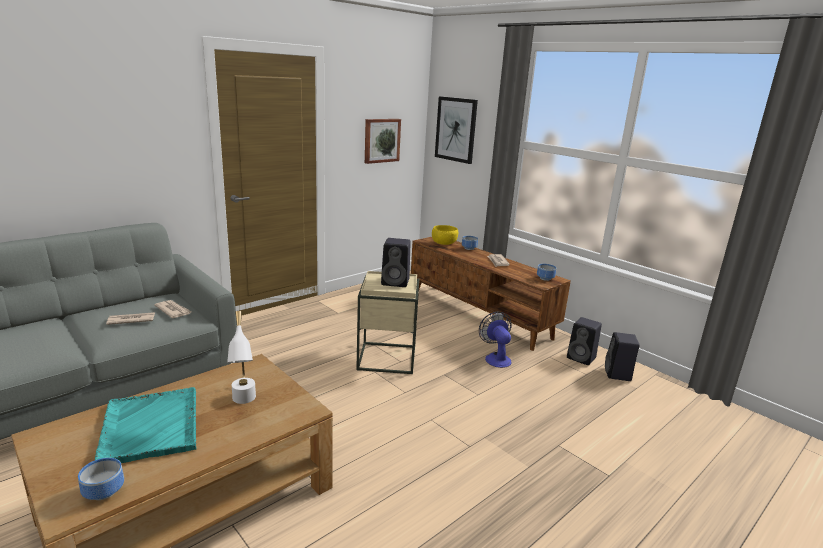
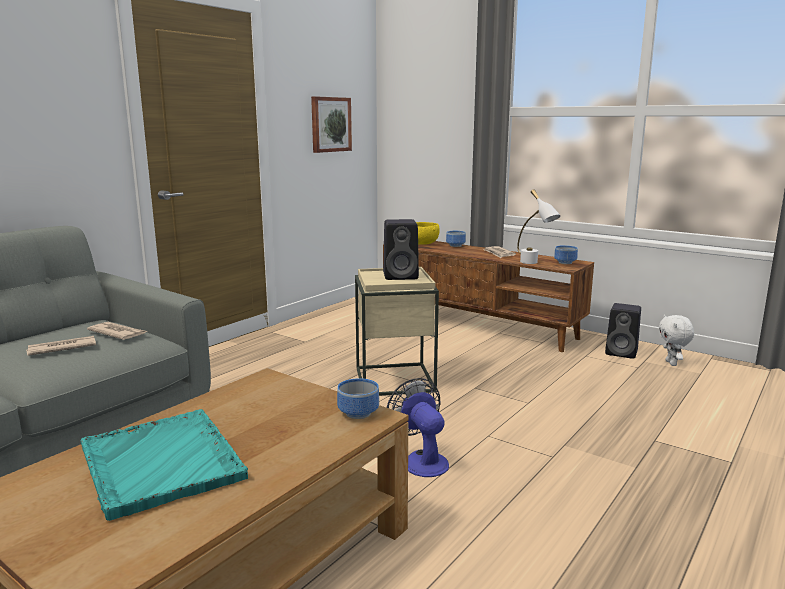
camera: 10 degrees left, 5 degrees down
bowl [78,458,124,500] -> bowl moved to [337,378,379,419]
white table lamp [227,311,256,404] -> white table lamp moved to [517,189,561,264]
picture [435,96,478,164] -> none
fan [479,311,512,368] -> fan moved to [387,378,449,477]
black speaker [605,332,640,381] -> white plush toy [659,314,694,366]

